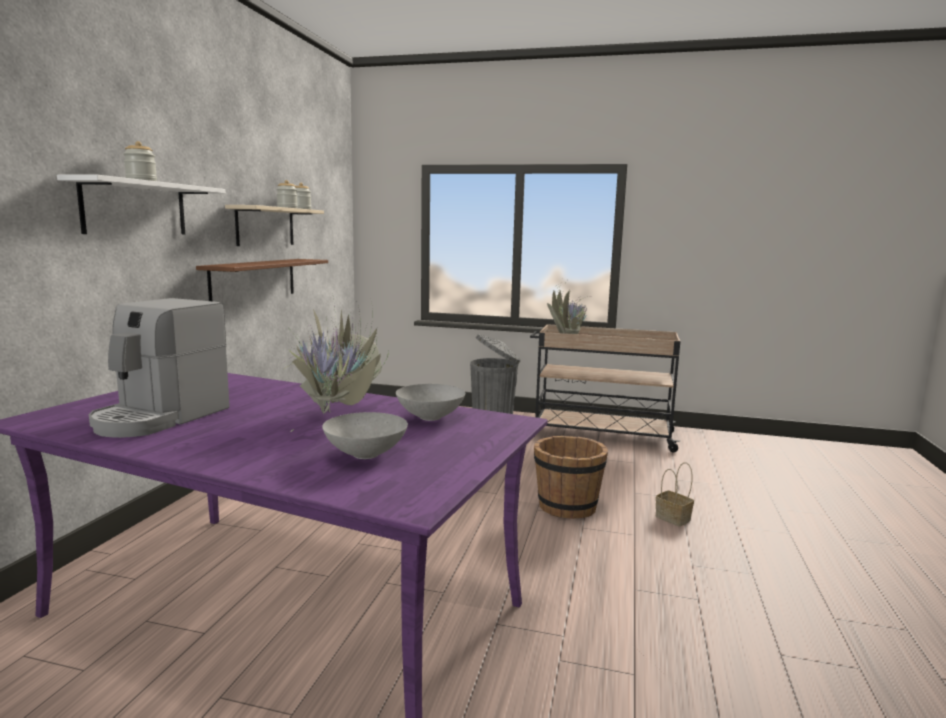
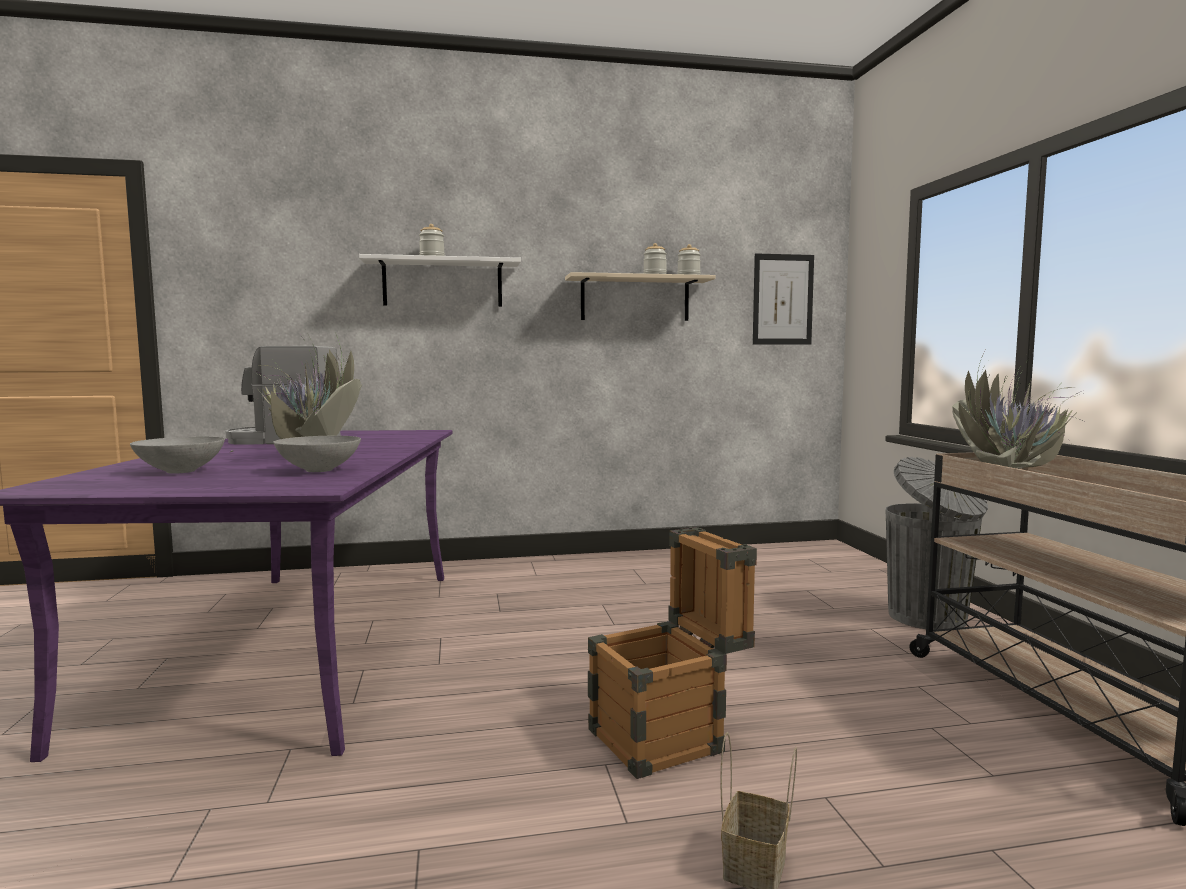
camera: 65 degrees right, 5 degrees down
brown shelf [196,259,328,301] -> none
brown bucket [534,436,608,519] -> crate [588,527,757,779]
none -> picture [753,253,814,344]

